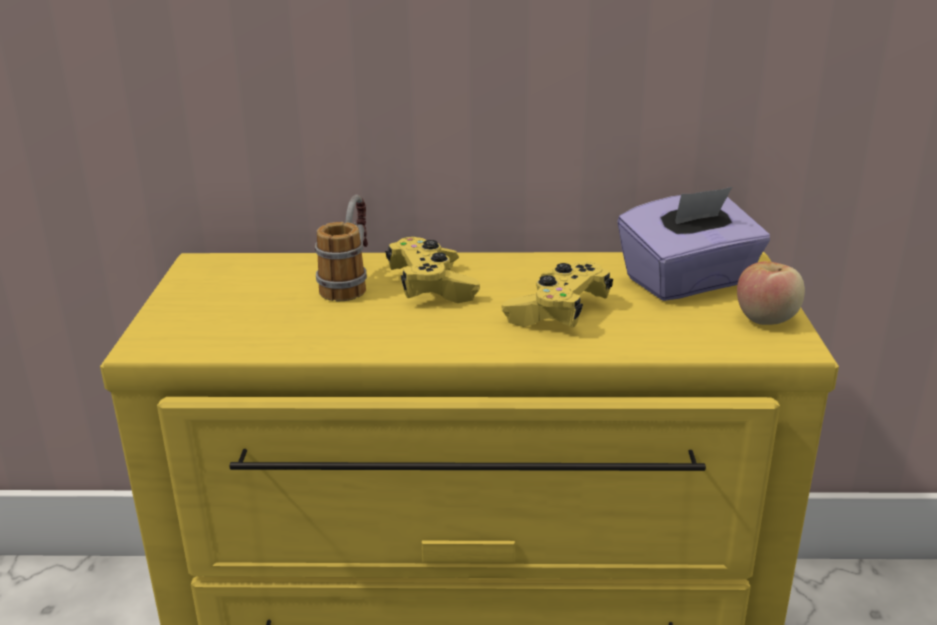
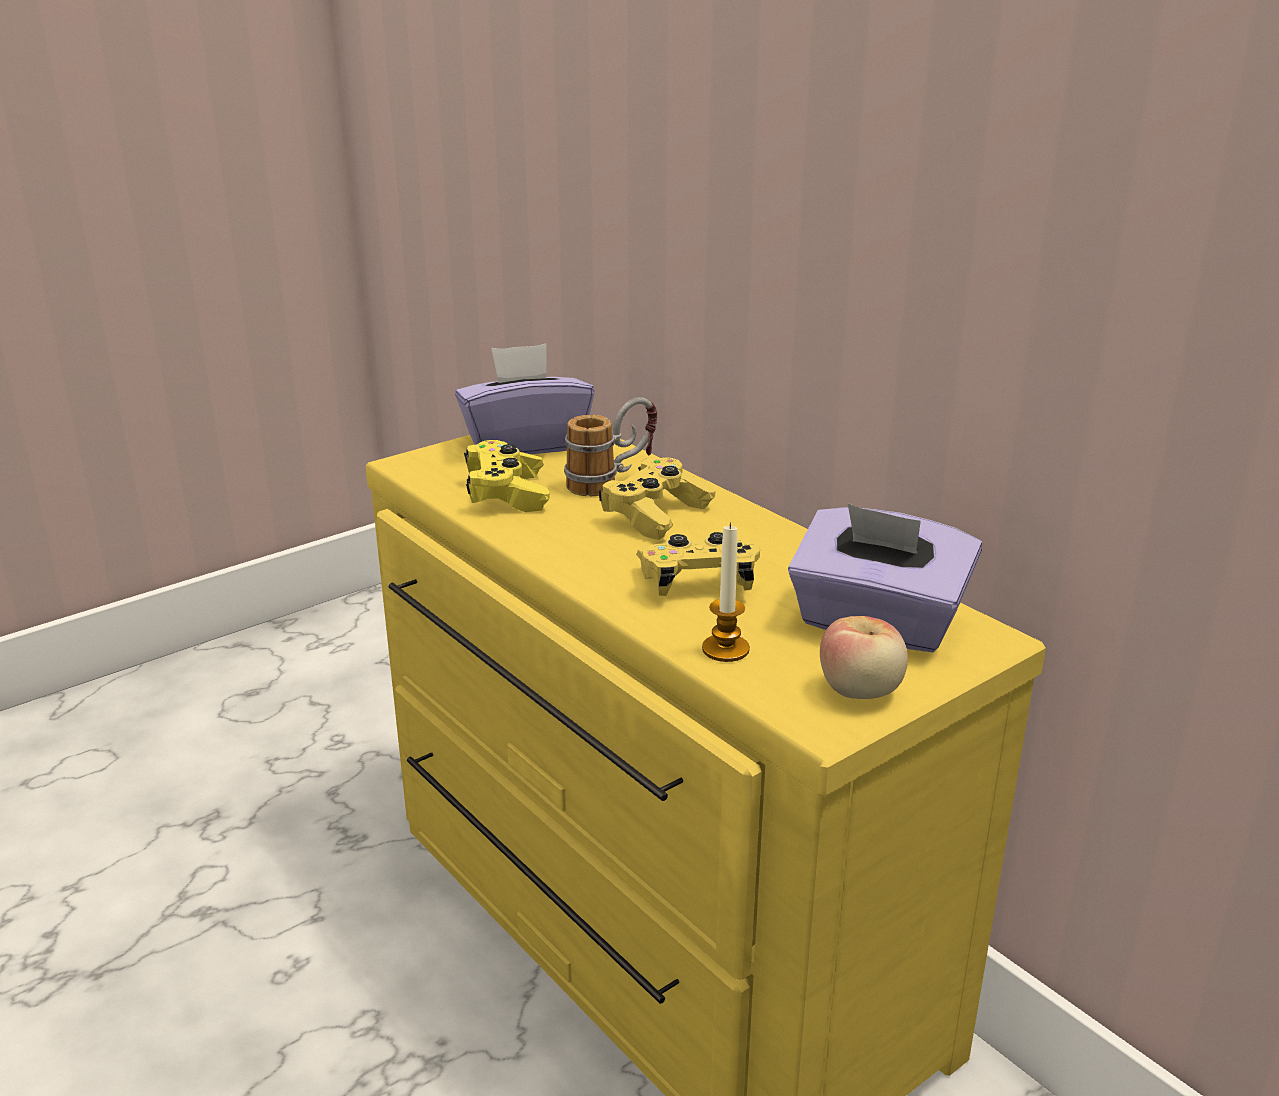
camera: 50 degrees right, 0 degrees up
none -> purple tissue box [455,344,594,454]
none -> yellow game controller [464,440,550,512]
none -> candle [702,523,750,662]

